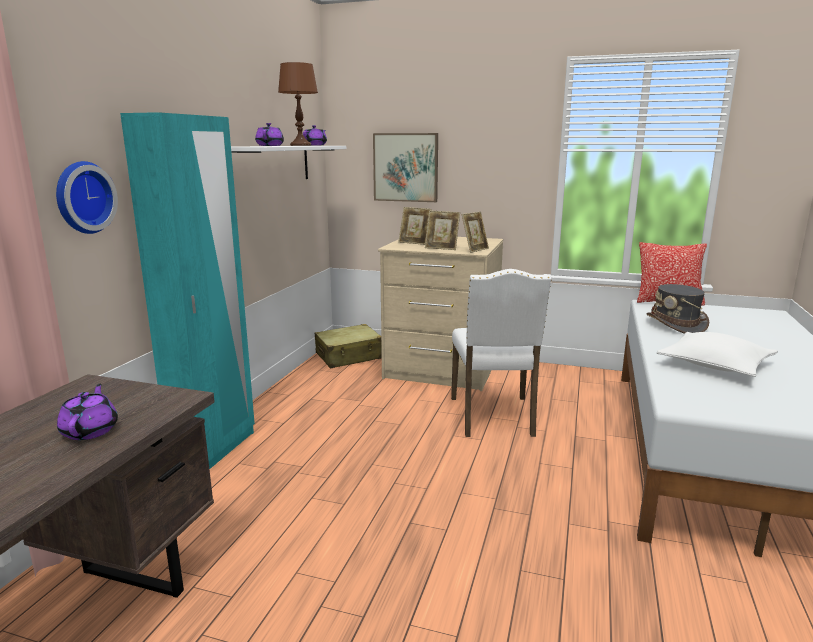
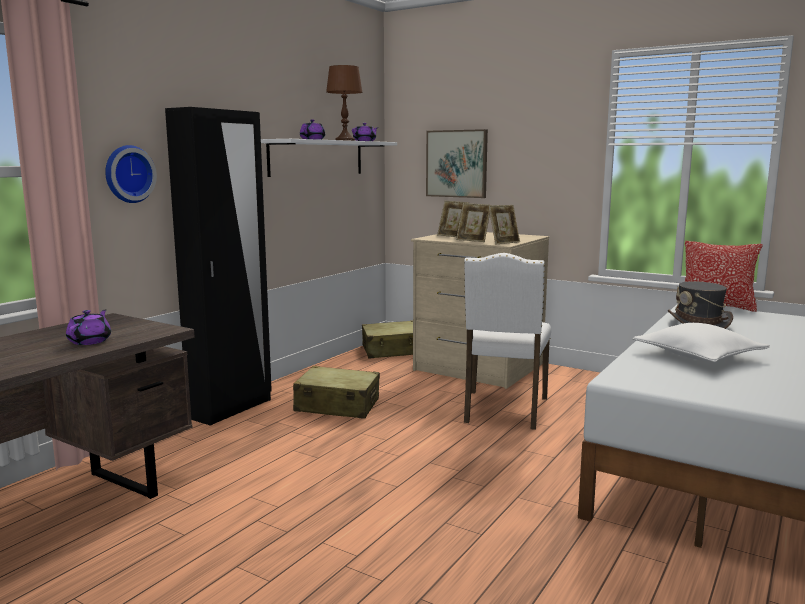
camera: 15 degrees right, 5 degrees down
turquoise wardrobe [120,112,255,469] -> black wardrobe [165,107,272,426]
none -> beige suitcase [293,366,380,419]

